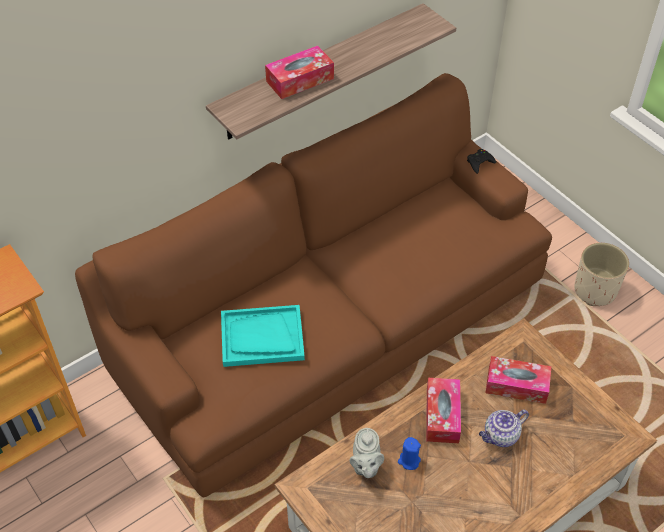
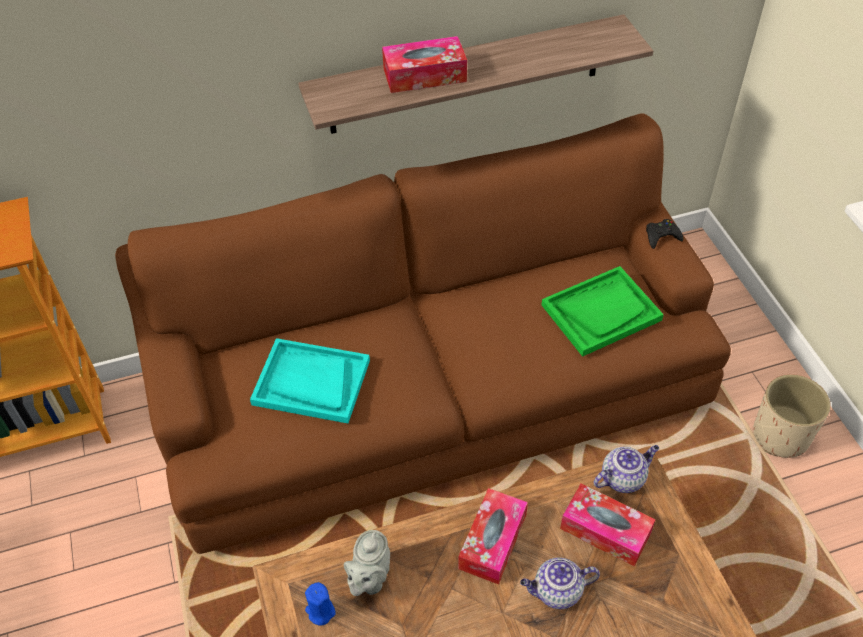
camera: 20 degrees right, 0 degrees up
blue candle [398,437,421,470] -> blue candle moved to [305,582,336,626]
none -> green tray [542,266,664,357]
none -> teapot [593,445,659,493]

